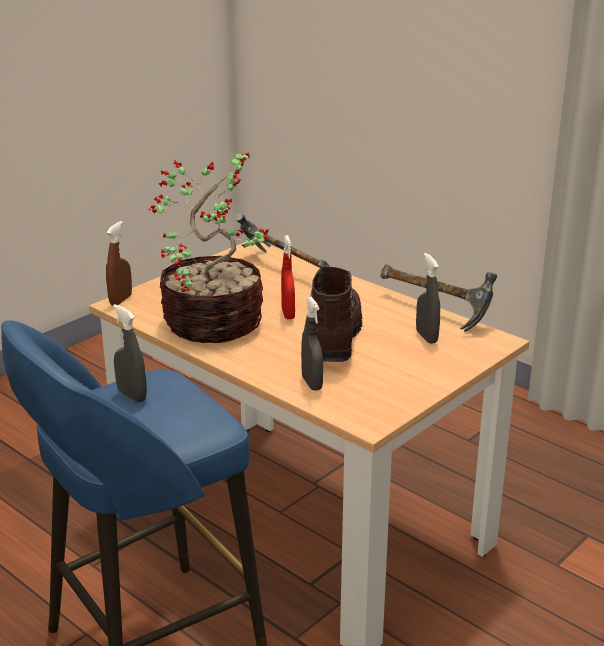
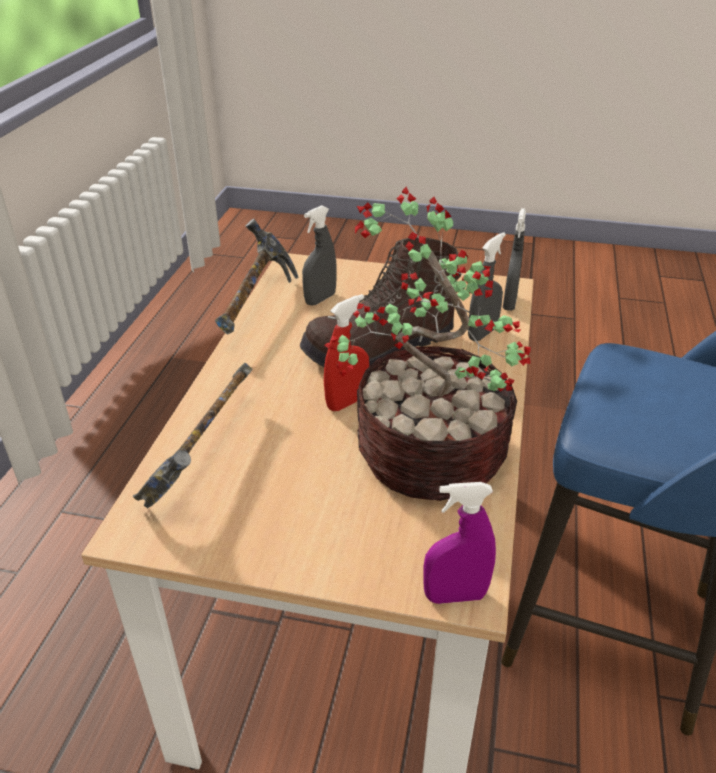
camera: 120 degrees left, 10 degrees up
brown spray bottle [106,221,132,305] -> purple spray bottle [424,482,496,604]
grey spray bottle [113,304,147,403] -> grey spray bottle moved to [503,208,526,311]

